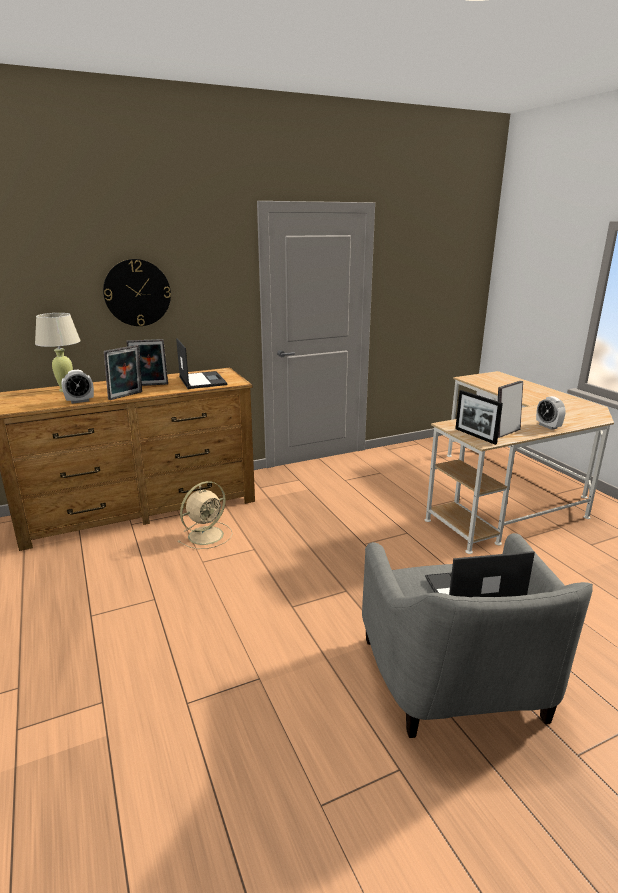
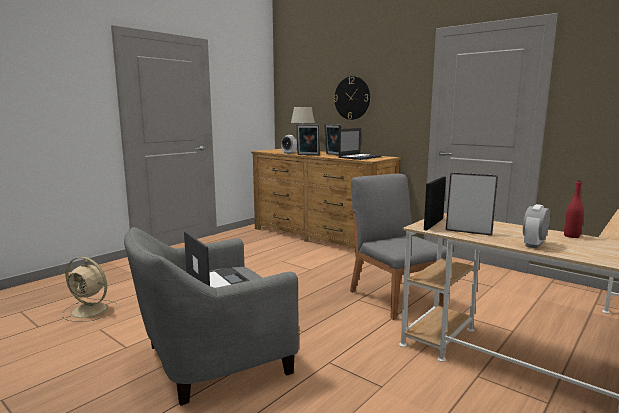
camera: 65 degrees right, 10 degrees down
beige fan [178,481,233,549] -> beige fan moved to [62,257,119,322]
none -> grey chair [350,174,447,320]
none -> red bottle [564,180,584,238]

